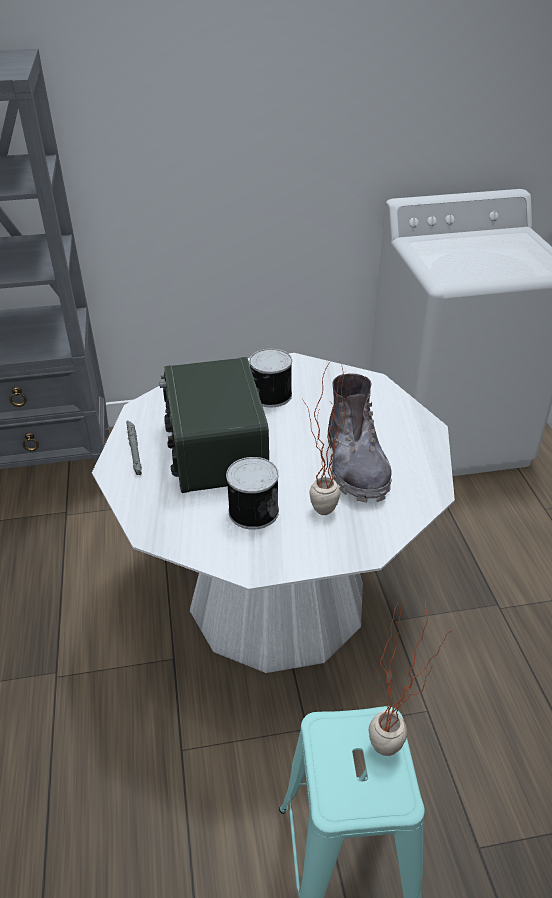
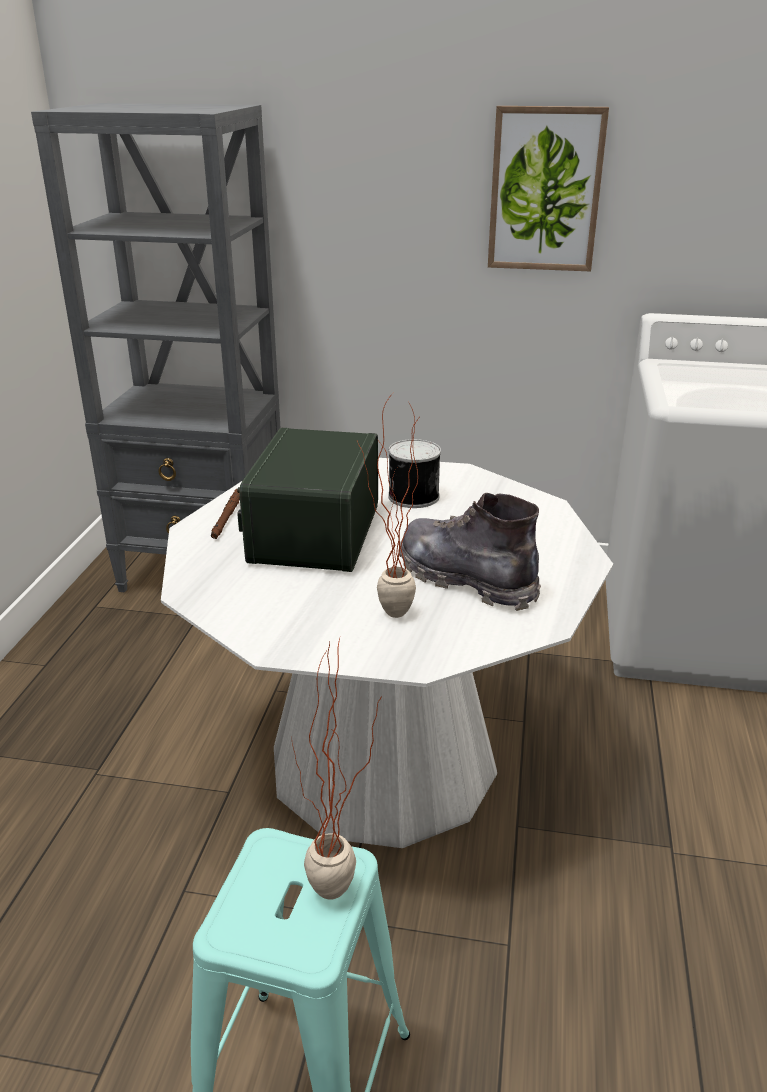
camera: 20 degrees right, 10 degrees down
grey flashlight [126,421,142,475] -> brown flashlight [211,489,240,539]
can [226,457,279,530] -> none
grey boot [328,373,392,503] -> grey boot turned 120 degrees clockwise [399,493,541,611]
none -> picture [488,106,609,271]

